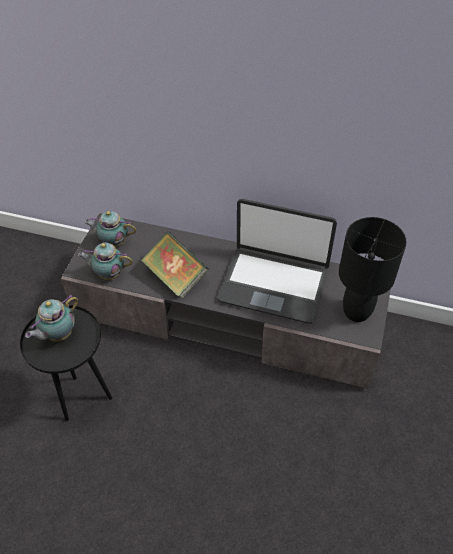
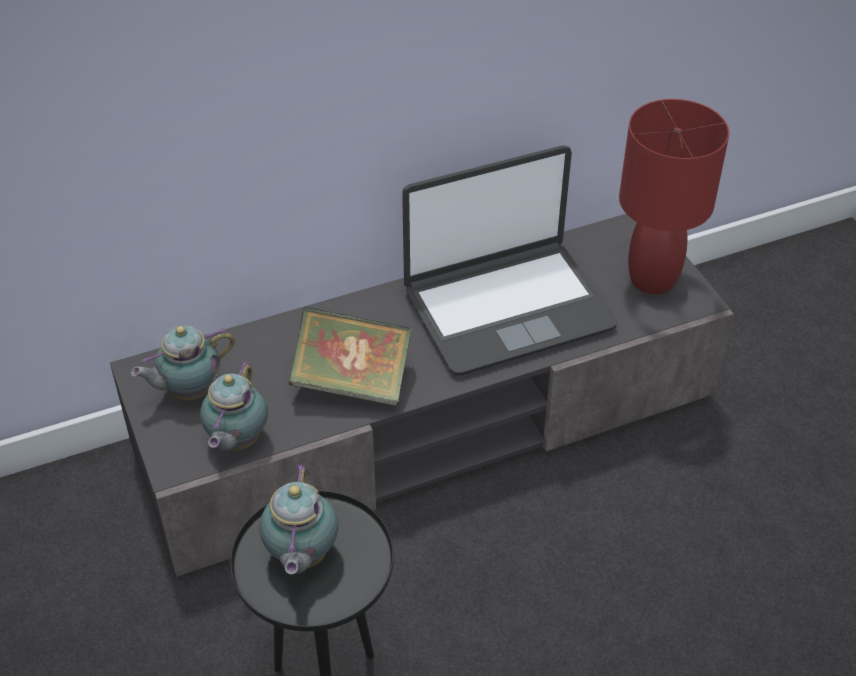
camera: 40 degrees left, 5 degrees down
teapot [78,243,133,280] -> teapot turned 45 degrees counterclockwise [200,361,268,451]
black table lamp [339,217,407,322] -> red table lamp [619,99,729,294]

